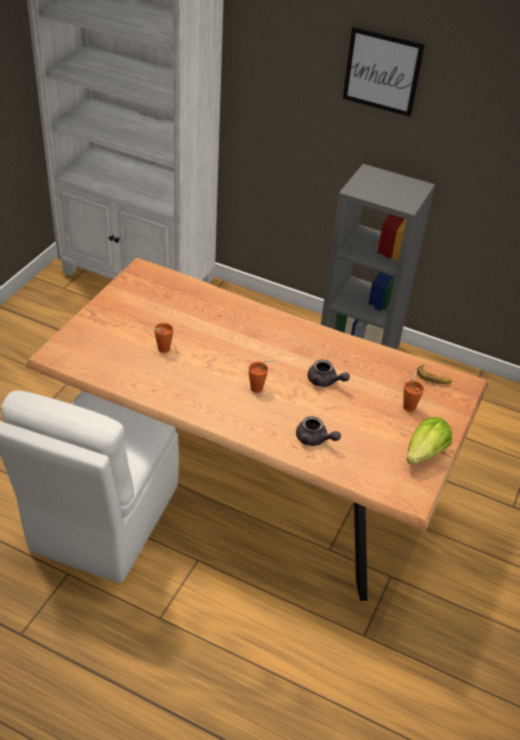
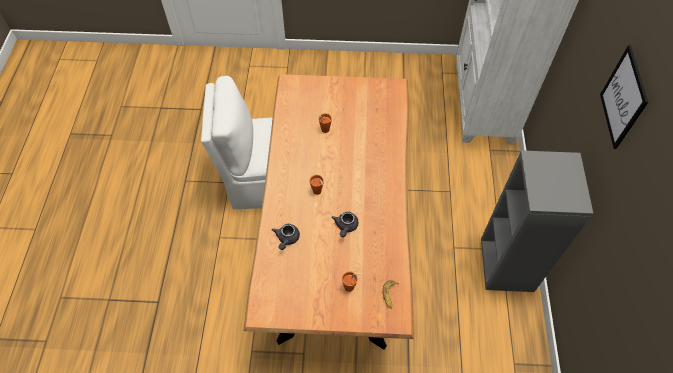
camera: 70 degrees right, 15 degrees up
lettuce [406,417,452,465] -> none

